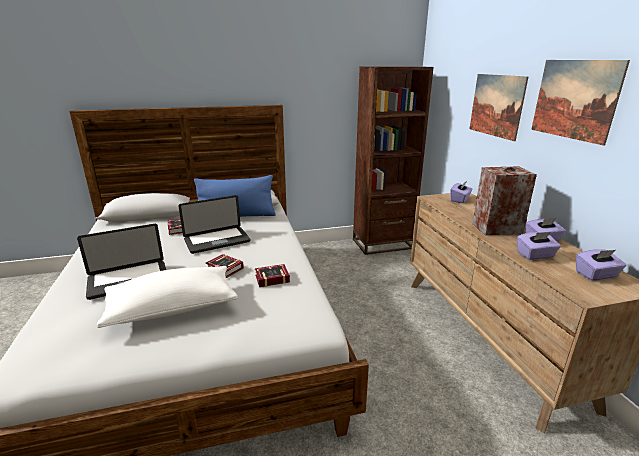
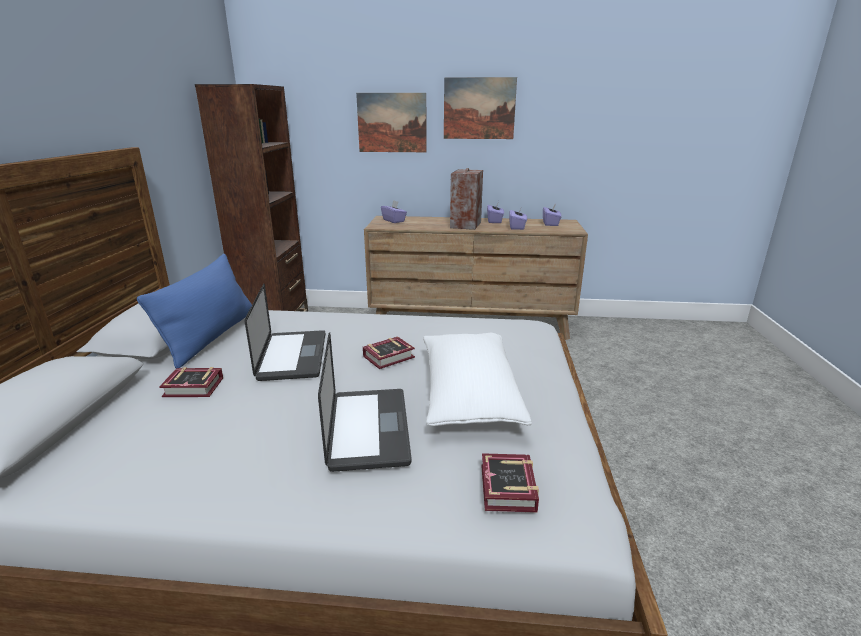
camera: 70 degrees left, 0 degrees up
book [255,264,290,287] -> book moved to [481,453,539,513]

